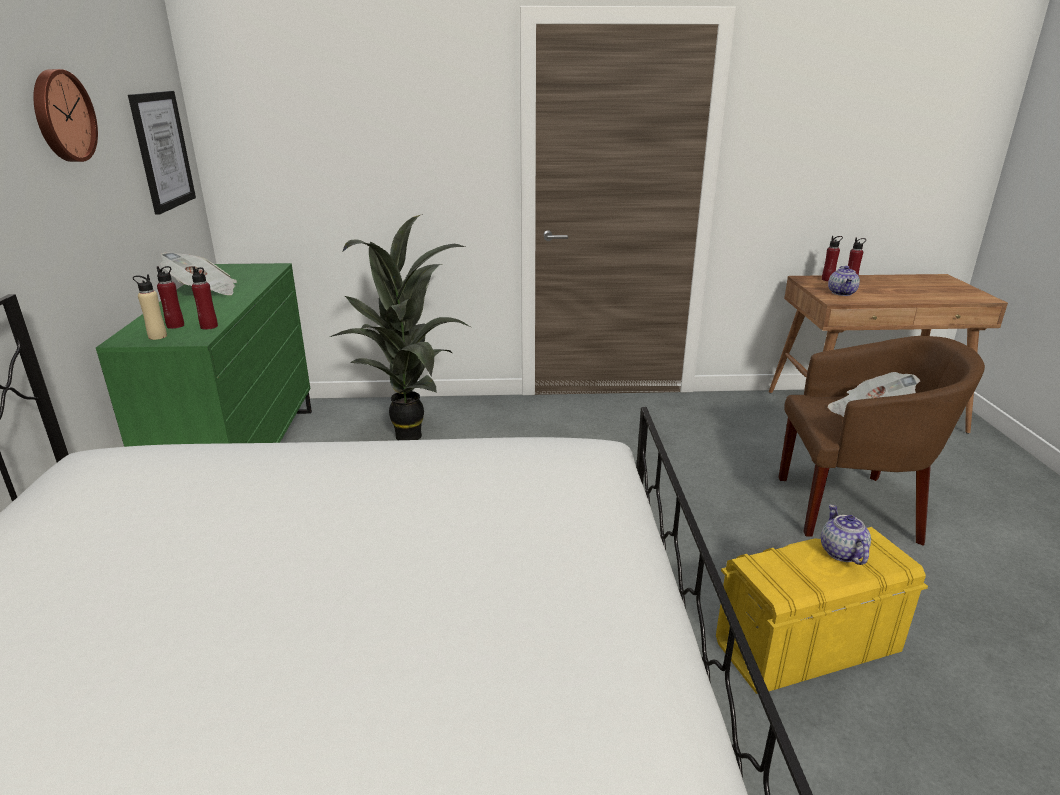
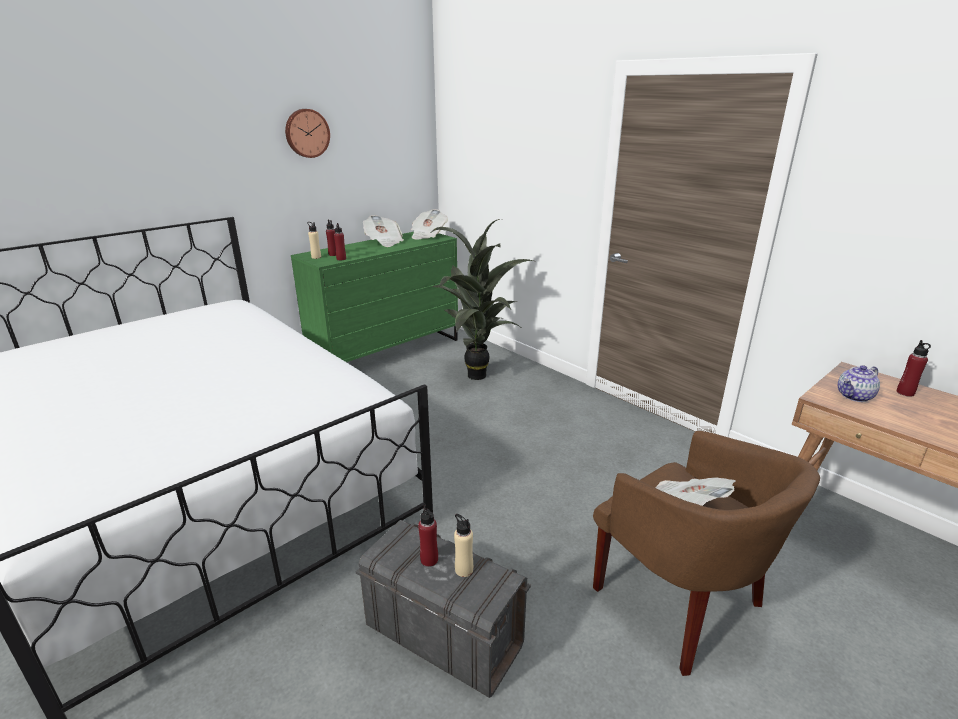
camera: 50 degrees right, 0 degrees up
picture [128,91,196,215] -> none
yellow storage box [716,527,928,694] -> grey storage box [356,520,531,698]
teapot [821,505,871,565] -> beige bottle [454,514,473,577]
red bottle [822,236,843,281] -> red bottle moved to [418,505,438,567]
none -> newspaper [411,209,448,240]

